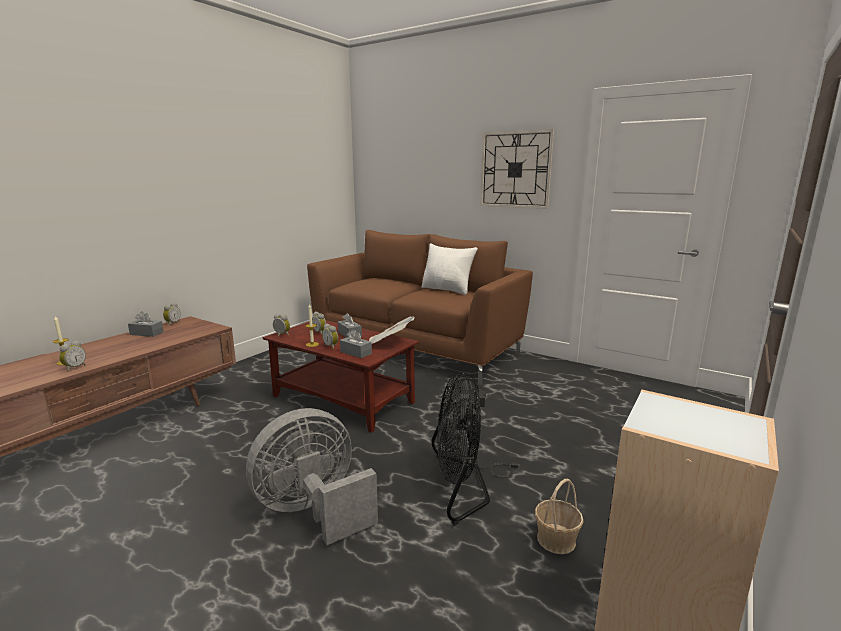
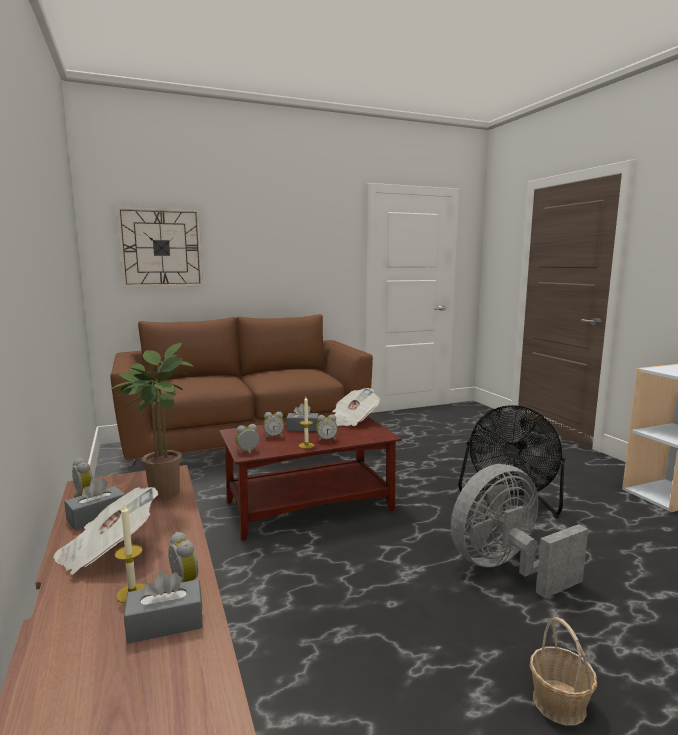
camera: 55 degrees left, 5 degrees down
grey fan [246,408,378,545] -> grey fan turned 60 degrees clockwise [451,464,588,598]
grey tissue box [340,329,372,358] -> grey tissue box moved to [124,571,203,644]
white pillow [422,243,478,295] -> none
wall clock [480,129,554,209] -> wall clock moved to [116,206,203,288]
basket [535,479,584,554] -> basket moved to [530,617,597,726]
none -> newspaper [53,487,158,575]
none -> potted plant [112,343,193,499]

